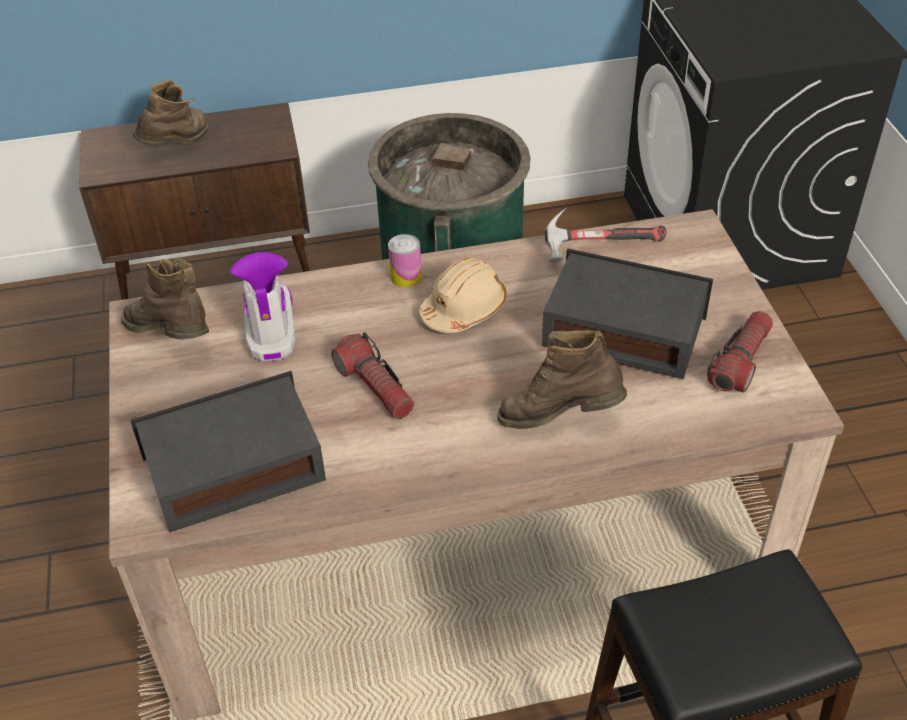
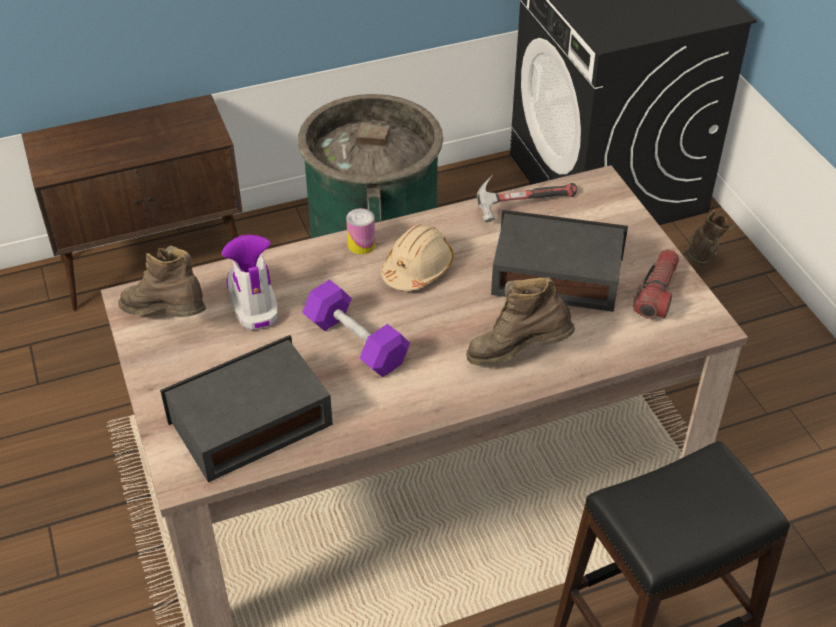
camera: 10 degrees left, 0 degrees up
brown boot [133,79,209,146] -> brown boot moved to [685,210,736,265]
flashlight [331,332,414,419] -> purple dumbbell [302,280,410,377]

